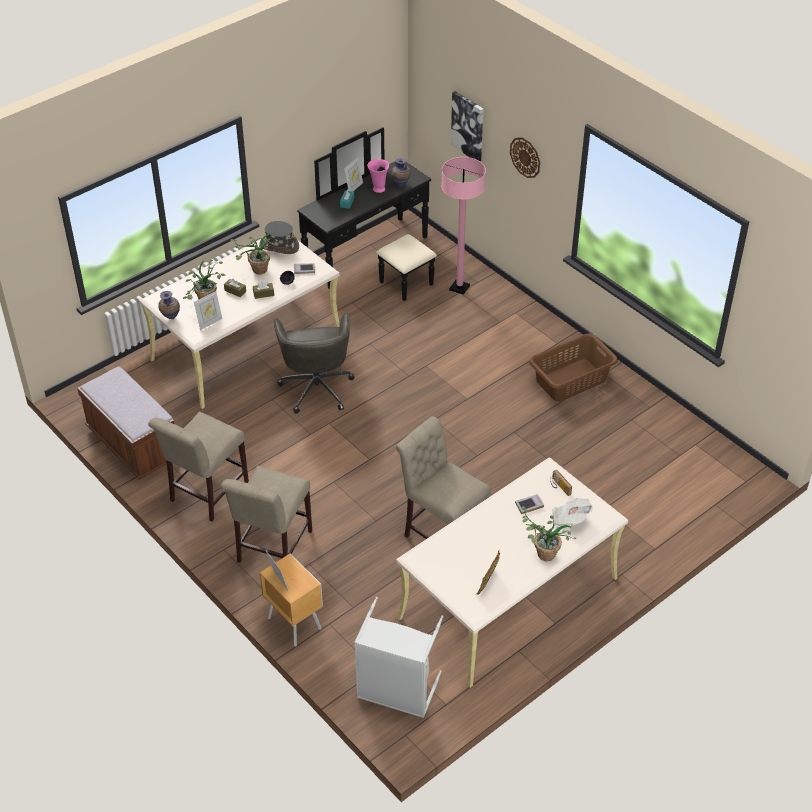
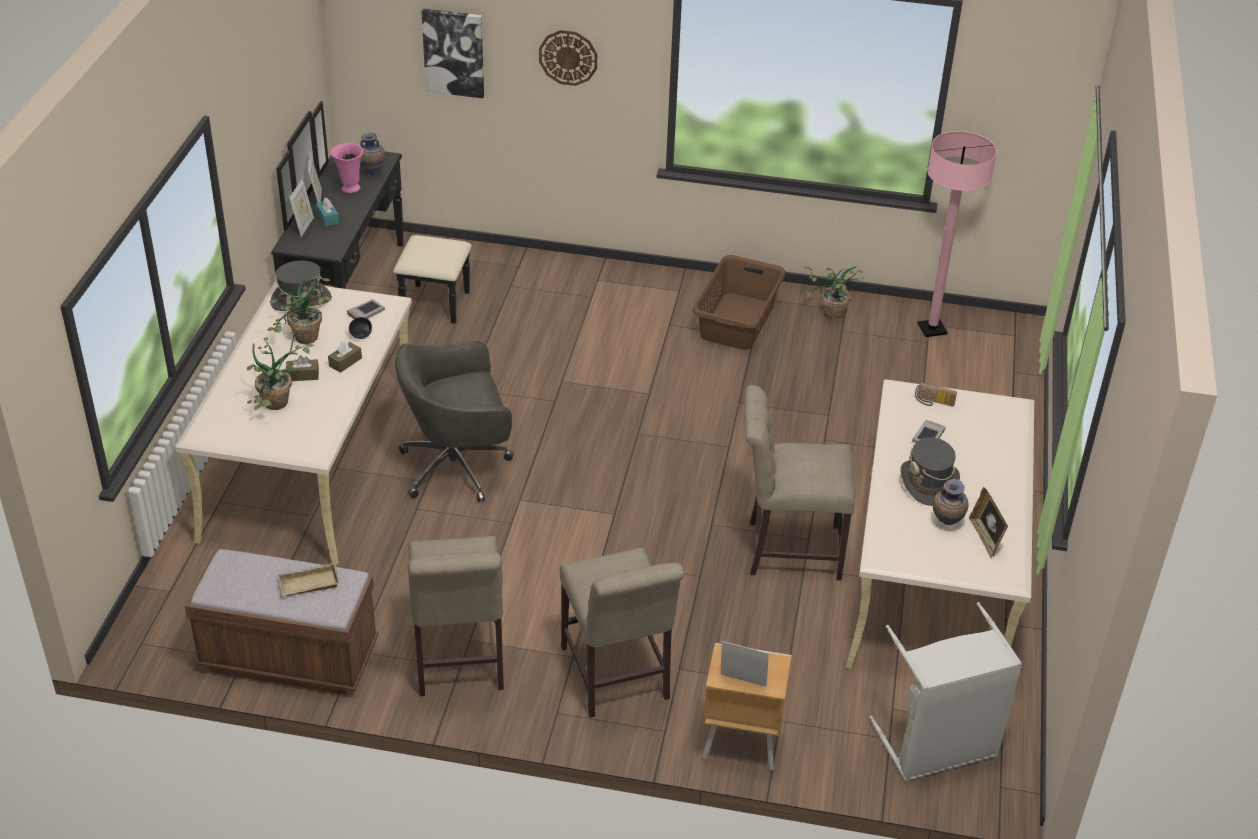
camera: 40 degrees left, 5 degrees down
vase [158,291,180,319] -> vase moved to [933,479,969,525]
picture frame [194,291,222,330] -> picture frame moved to [289,178,314,237]
grey office chair [274,312,354,413] -> grey office chair turned 120 degrees clockwise [395,340,514,502]
pink floor lamp [441,157,486,295] -> pink floor lamp moved to [917,131,997,337]
potted plant [522,506,577,561] -> potted plant moved to [804,267,864,320]
newspaper [552,498,593,526] -> none
none -> beige tray [278,563,340,596]
none -> grey hat [900,437,960,506]

